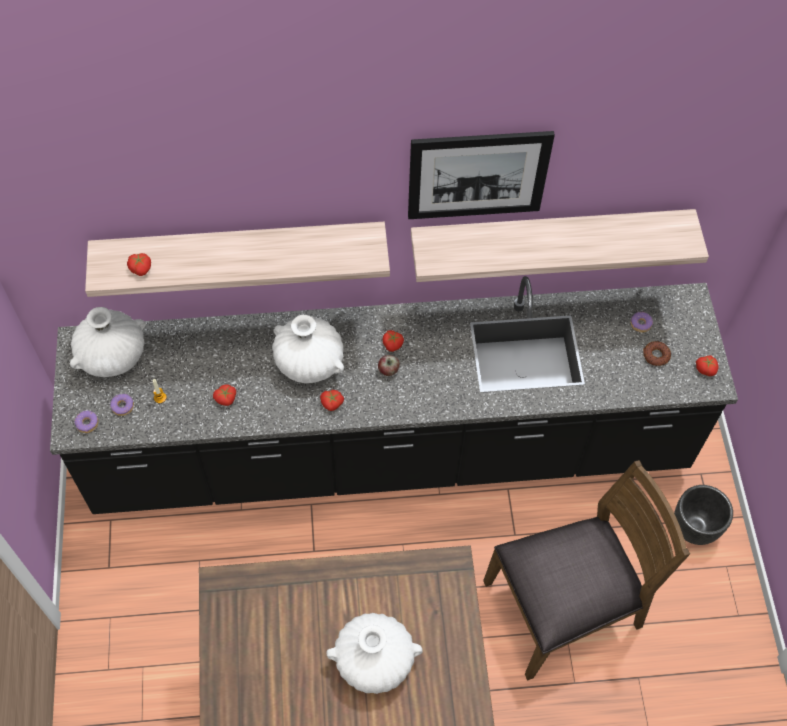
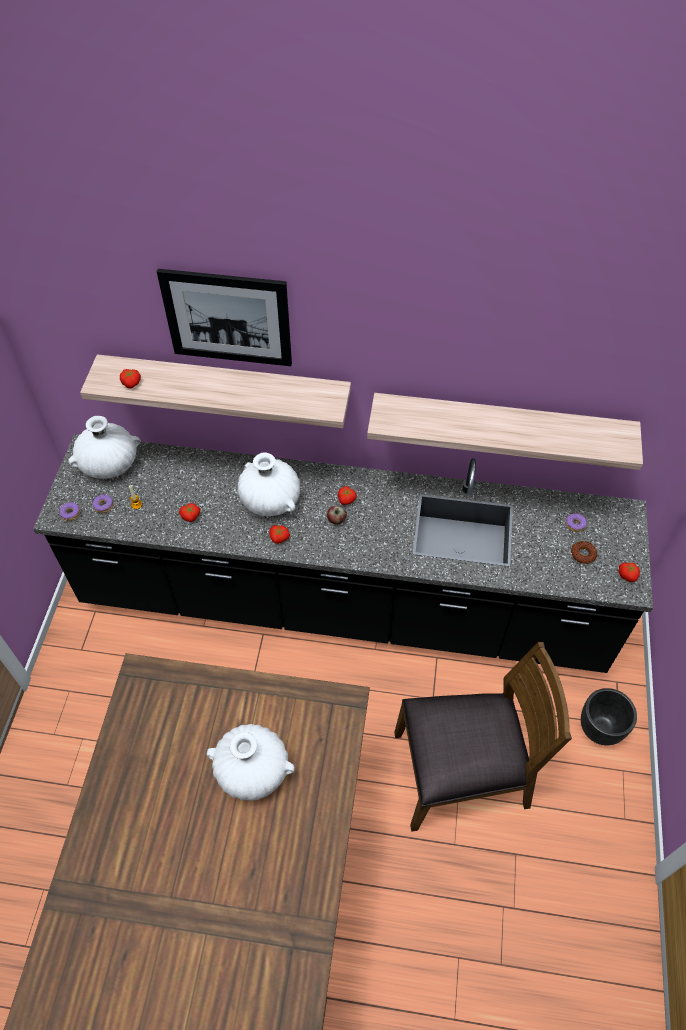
camera: 15 degrees right, 5 degrees down
picture [408,131,555,219] -> picture moved to [157,269,292,366]

